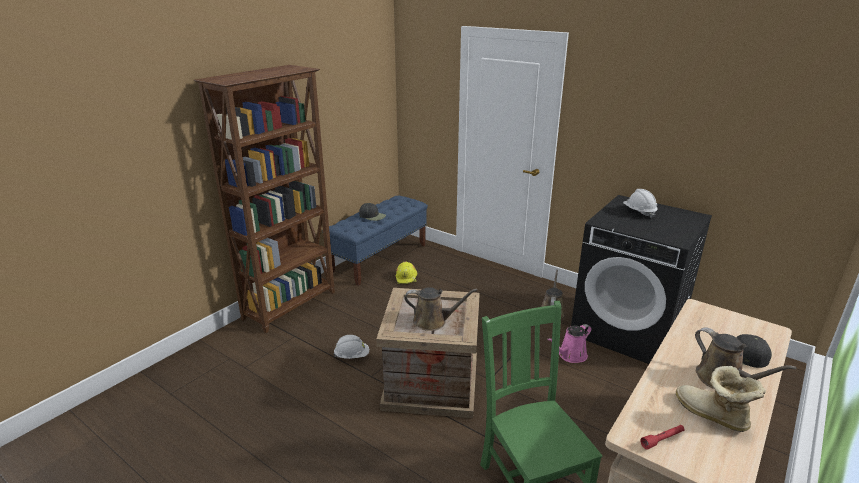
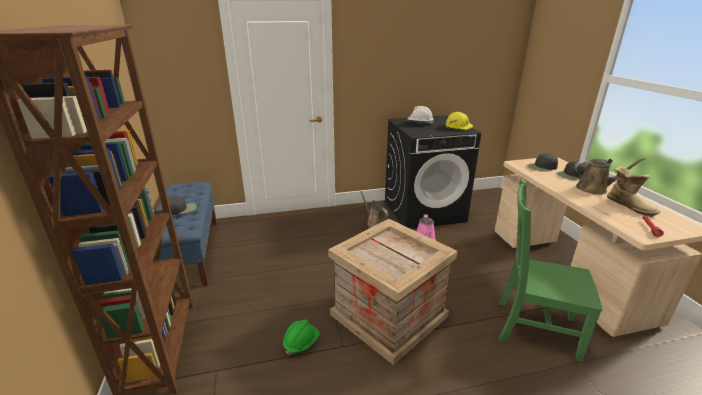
camera: 50 degrees left, 0 degrees up
white hard hat [334,335,369,359] -> green hard hat [283,320,320,356]
yellow hard hat [396,261,418,284] -> yellow hard hat moved to [446,112,473,131]
brown watering can [404,287,478,331] -> none
boot [676,366,766,432] -> boot turned 120 degrees counterclockwise [607,166,660,217]
none -> black cap [527,153,558,172]

